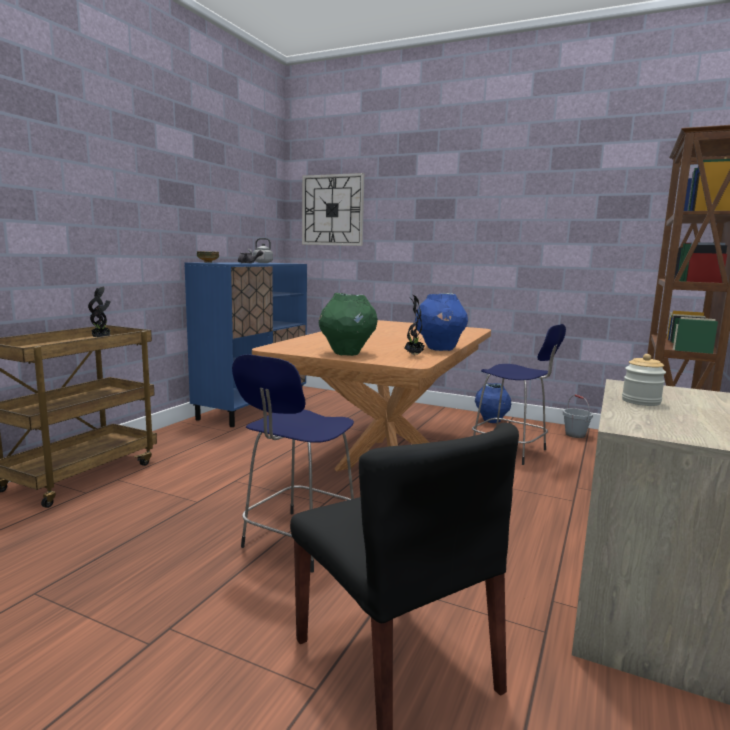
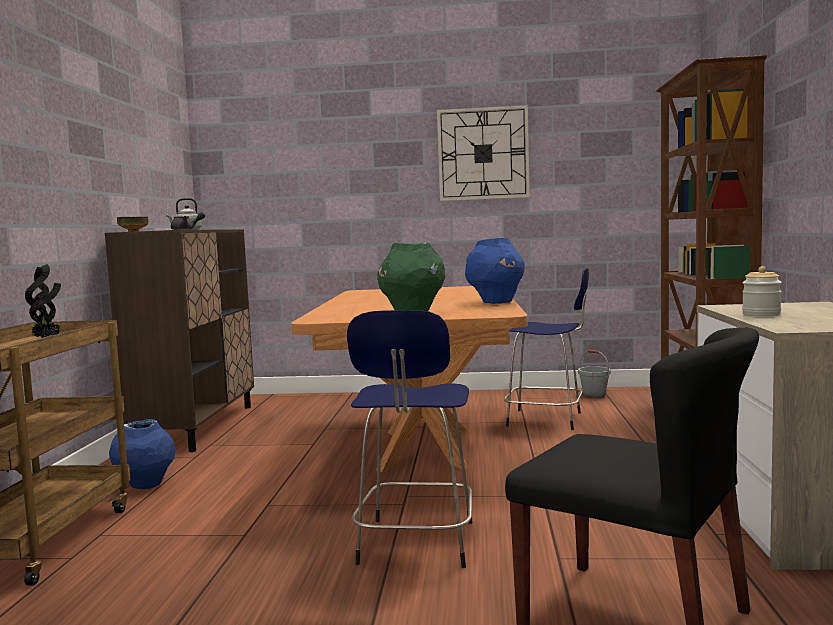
camera: 20 degrees left, 5 degrees down
blue cabinet [184,262,307,427] -> brown cabinet [105,229,254,452]
wall clock [302,173,364,246] -> wall clock moved to [437,105,530,201]
potted plant [405,295,425,355] -> none
blue vase [475,383,511,423] -> blue vase moved to [109,419,176,489]

